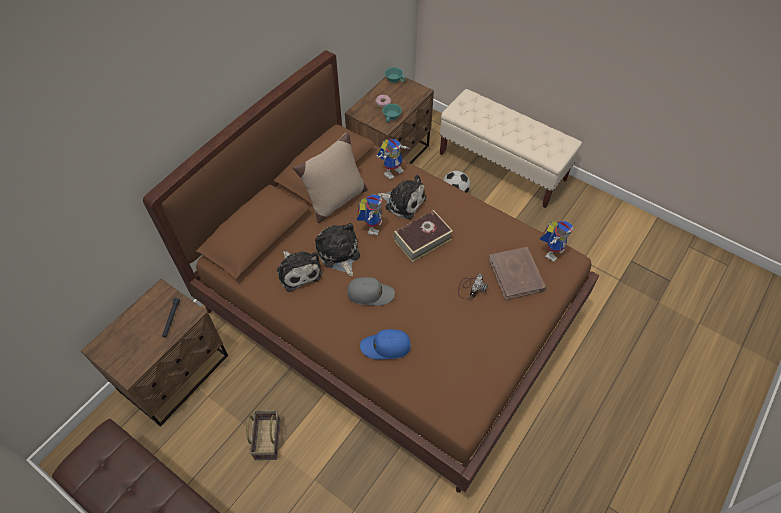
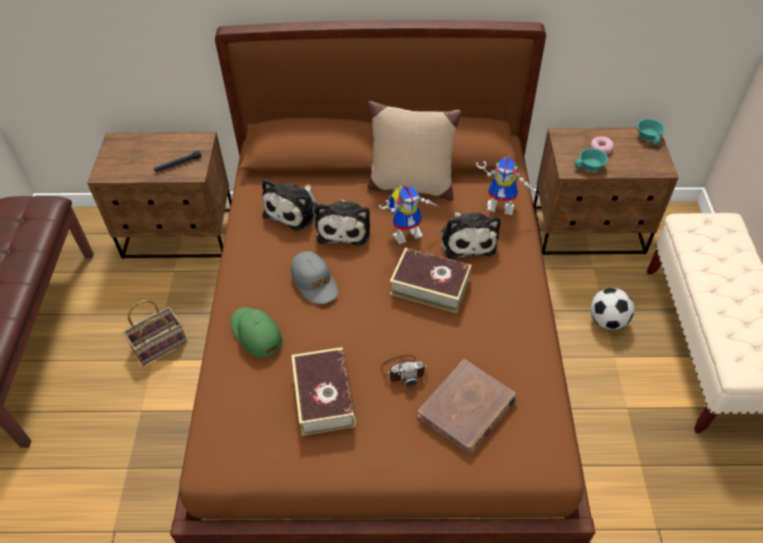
camera: 55 degrees right, 5 degrees down
plush toy [315,223,360,276] -> plush toy turned 150 degrees clockwise [315,200,370,246]
blue cap [360,329,411,359] -> green cap [231,307,282,358]
toy robot [540,220,573,262] -> none
none -> book [291,347,356,436]

